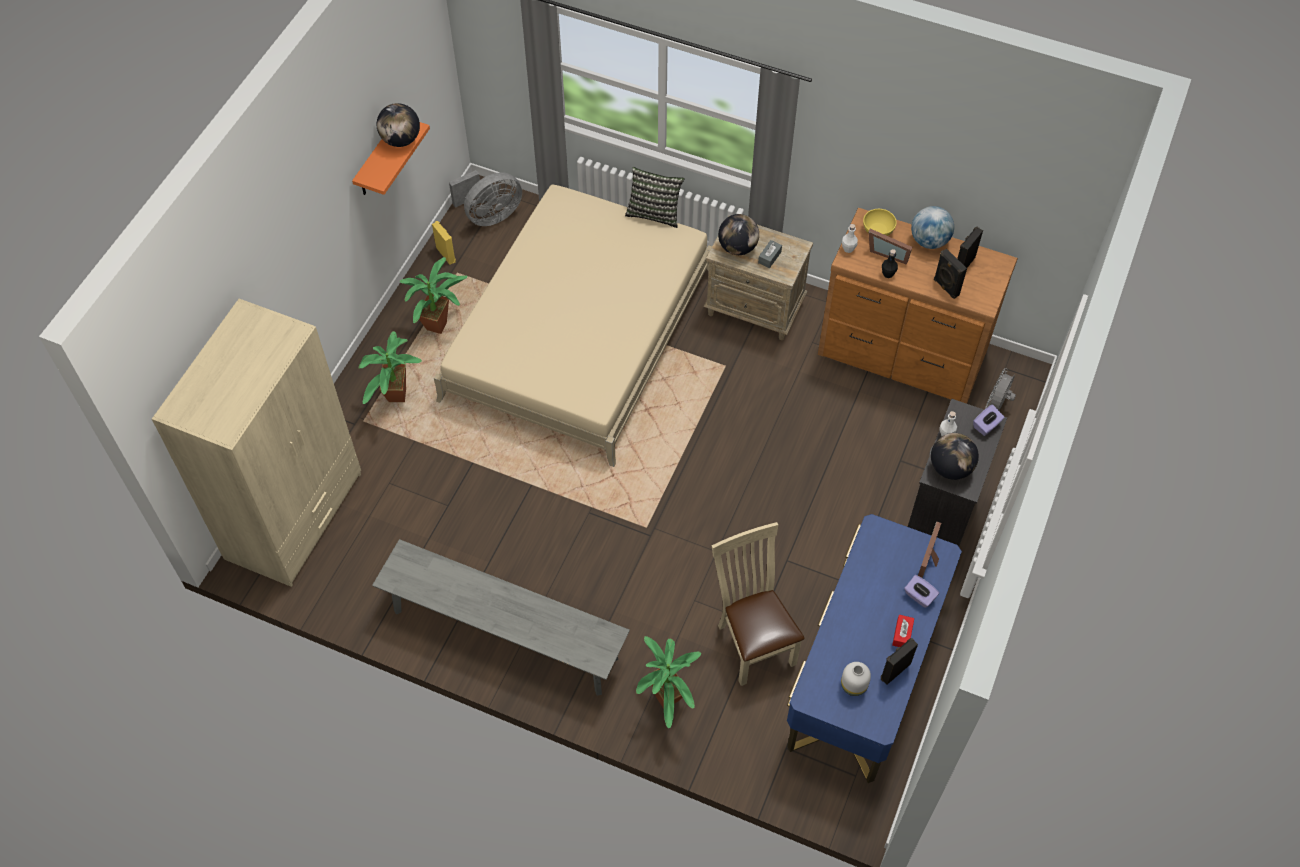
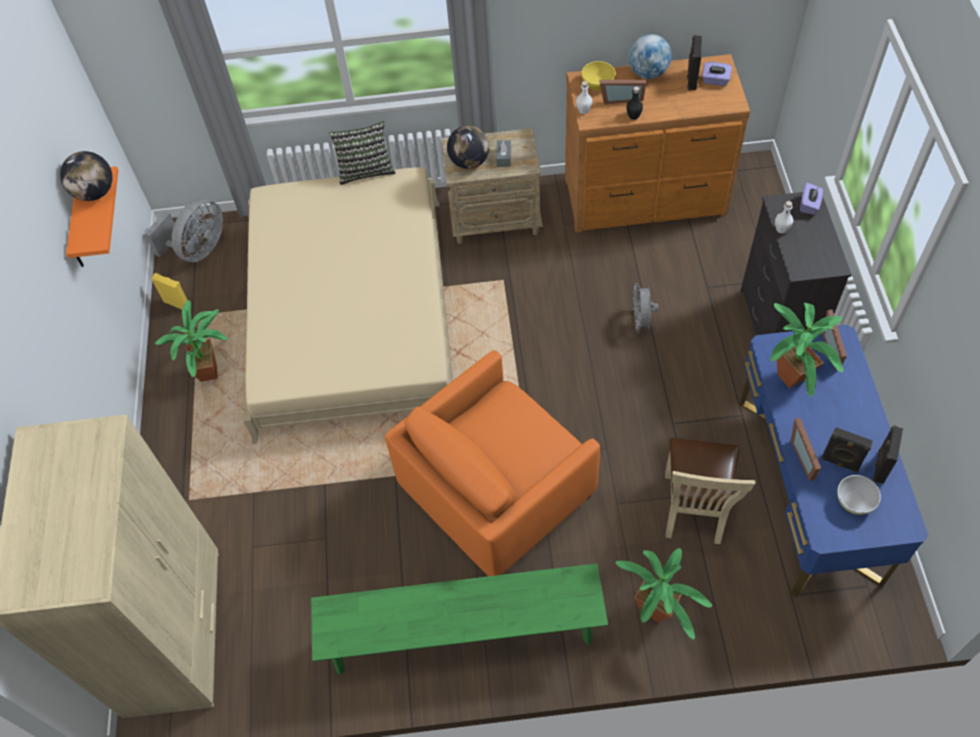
camera: 25 degrees left, 0 degrees up
potted plant [358,331,422,404] -> potted plant moved to [770,303,844,397]
grey bench [372,539,630,696] -> green bench [311,563,608,675]
beige chair [712,522,805,686] -> beige chair turned 120 degrees counterclockwise [665,438,755,544]
white vase [841,662,871,696] -> white bowl [837,475,881,515]
red tissue box [892,615,914,647] -> none
purple tissue box [904,575,939,608] -> purple tissue box moved to [702,62,732,86]
globe [931,433,979,480] -> none
black speaker [934,249,967,299] -> black speaker moved to [821,427,873,472]
grey fan [985,368,1016,410] -> grey fan moved to [633,283,659,331]
none -> orange armchair [385,350,600,576]
none -> picture frame [791,417,821,481]

